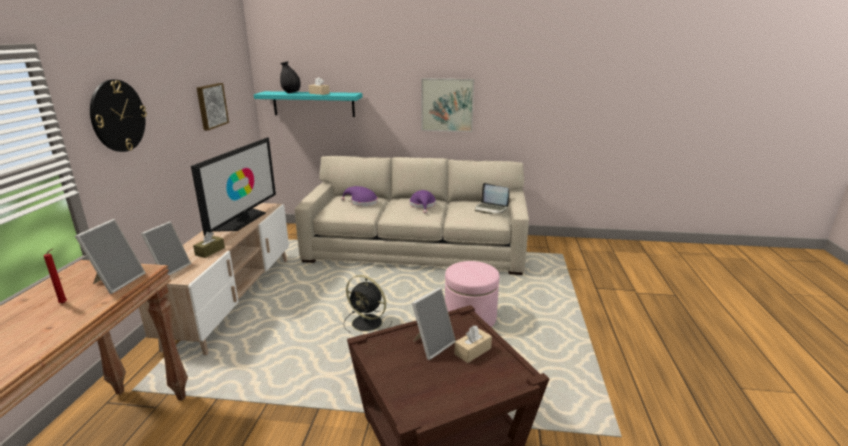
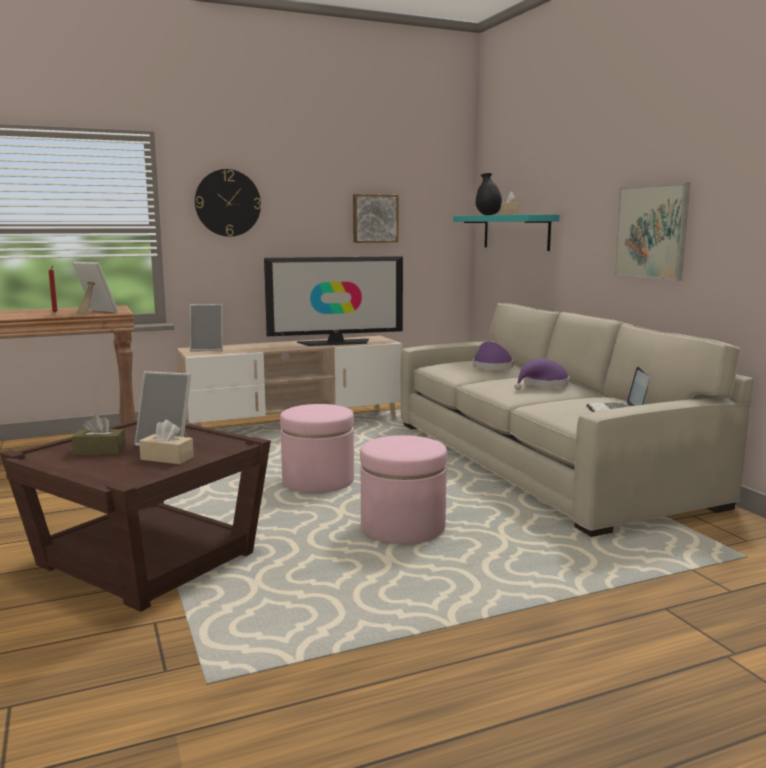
camera: 60 degrees right, 10 degrees down
picture frame [75,219,146,294] -> picture frame turned 135 degrees counterclockwise [72,262,118,315]
brown tissue box [193,232,225,258] -> brown tissue box moved to [72,415,126,455]
black fan [343,275,392,333] -> pink ottoman [280,404,354,493]

